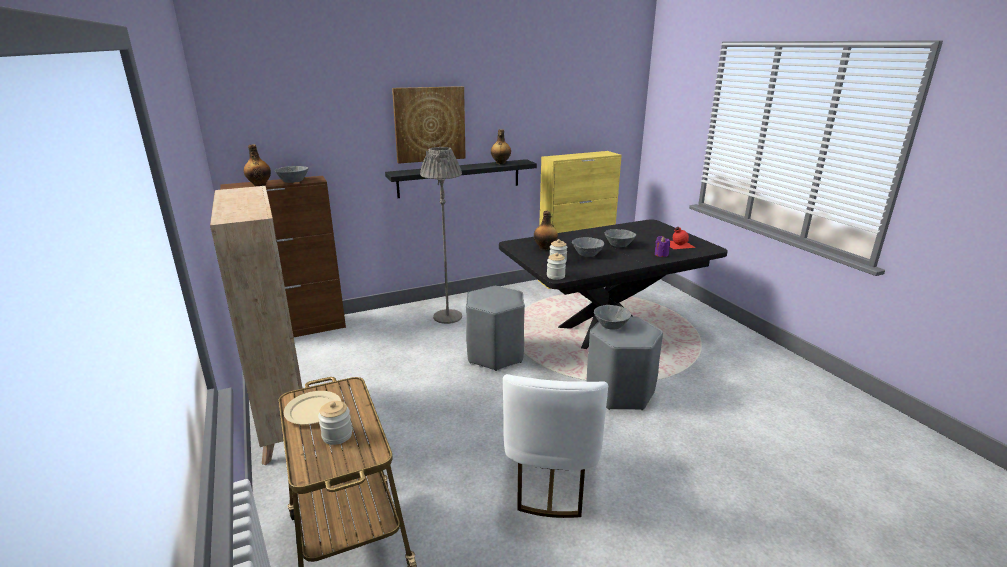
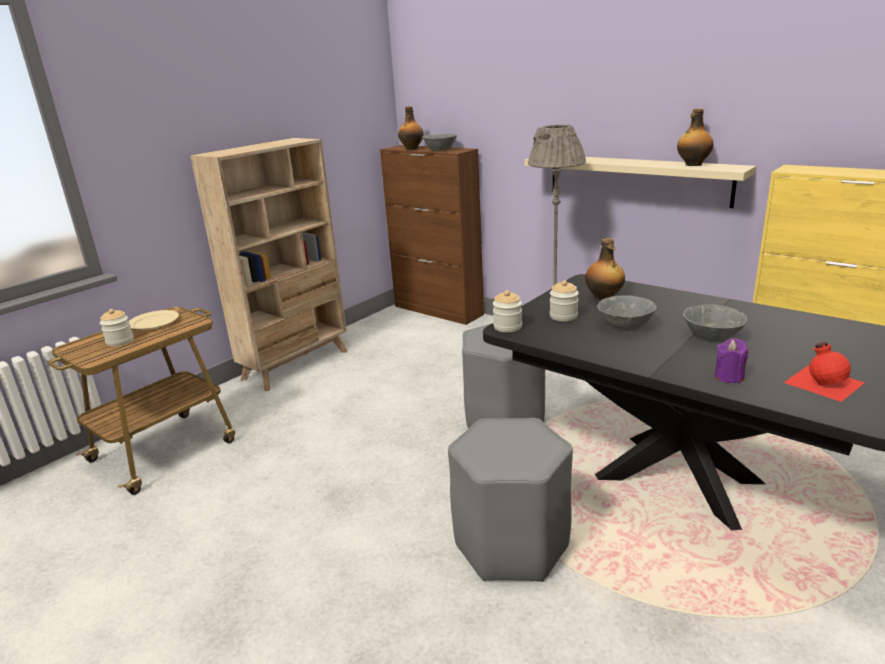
camera: 65 degrees right, 0 degrees up
black shelf [385,159,537,198] -> beige shelf [525,157,756,208]
picture [392,86,466,164] -> none
white chair [503,374,608,518] -> none
grey bowl [594,305,631,329] -> none

